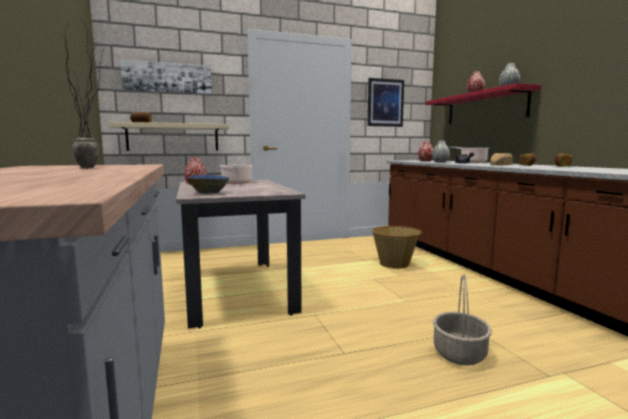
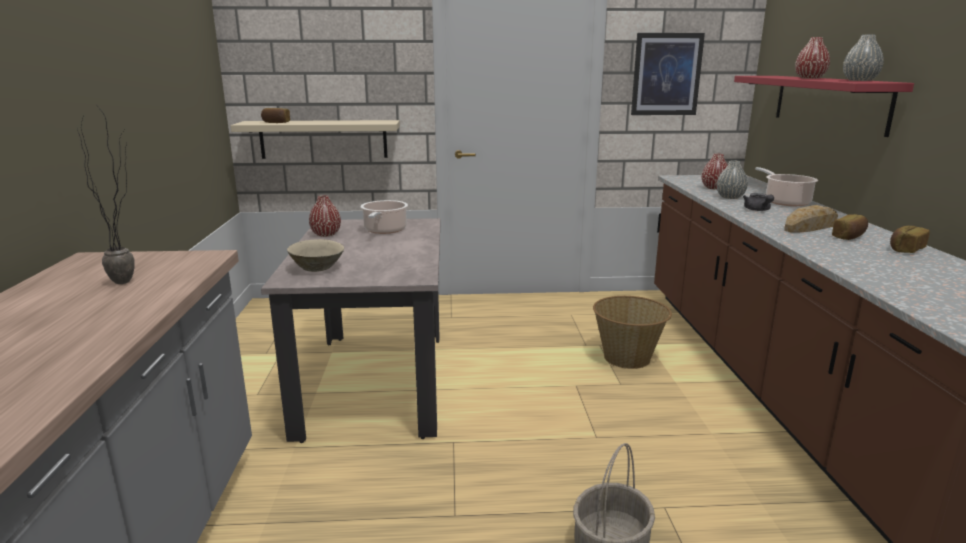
camera: 15 degrees right, 10 degrees up
picture [120,60,212,94] -> none
blue bowl [187,175,229,194] -> beige bowl [287,239,344,272]

